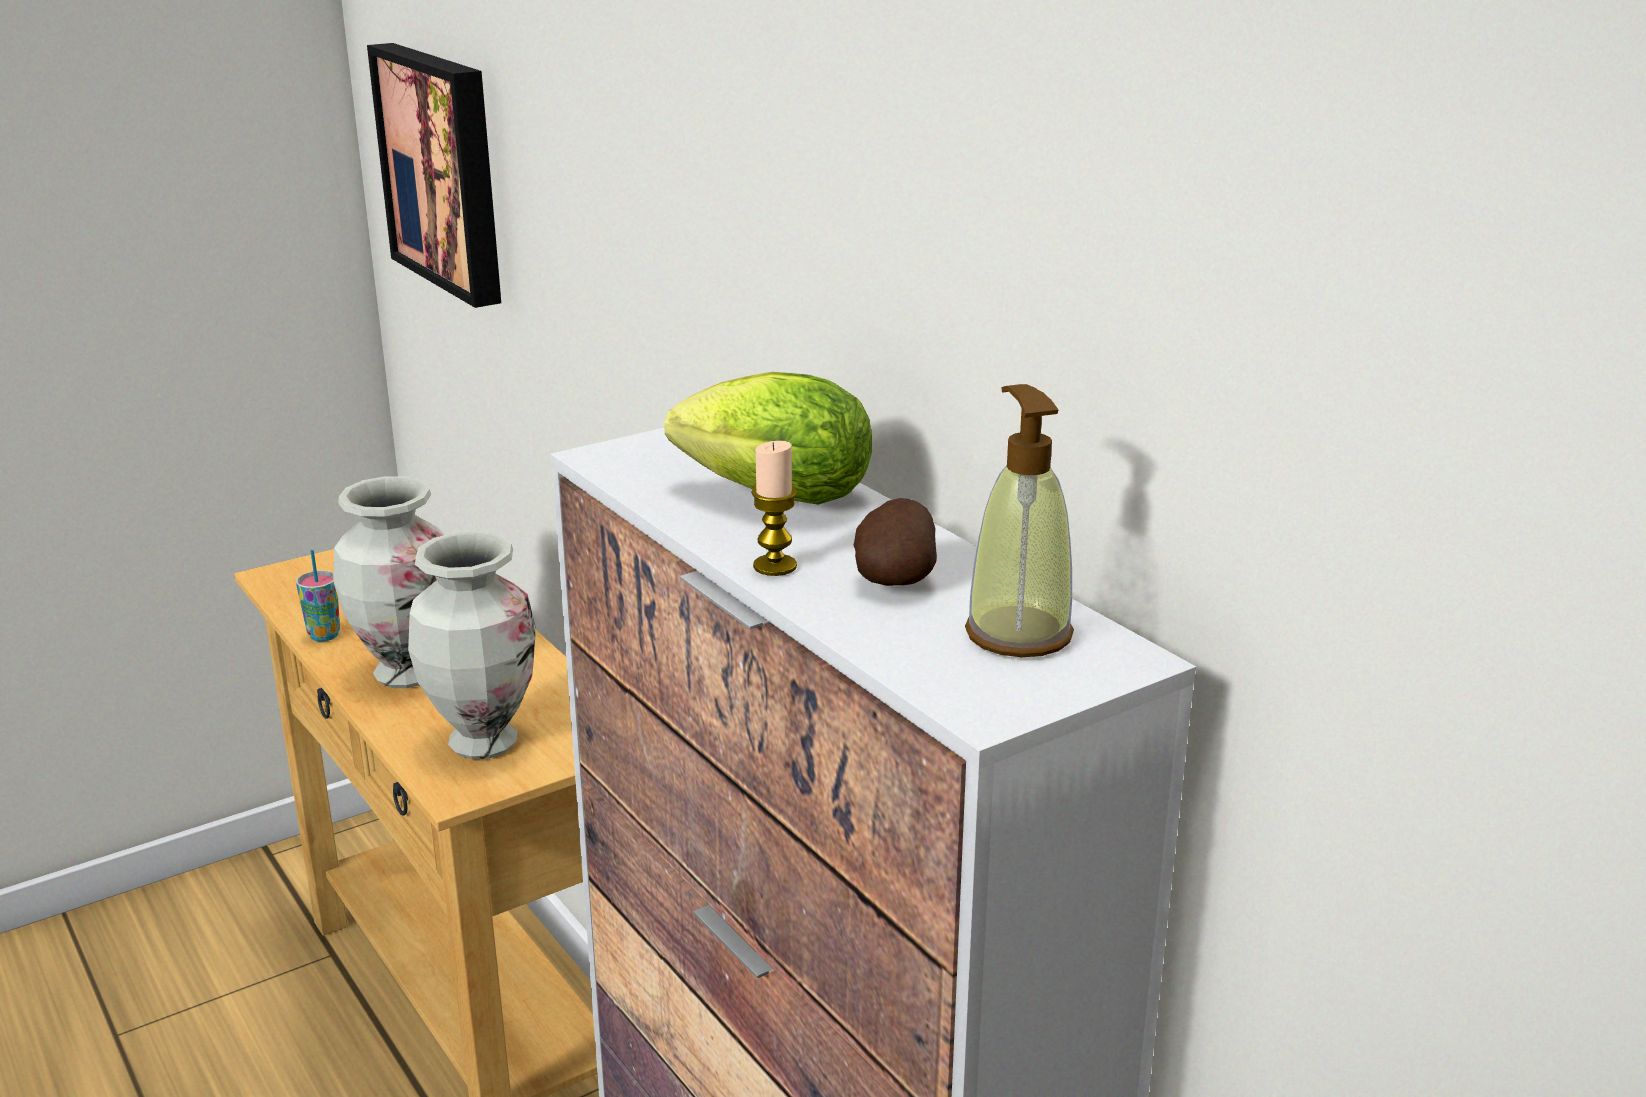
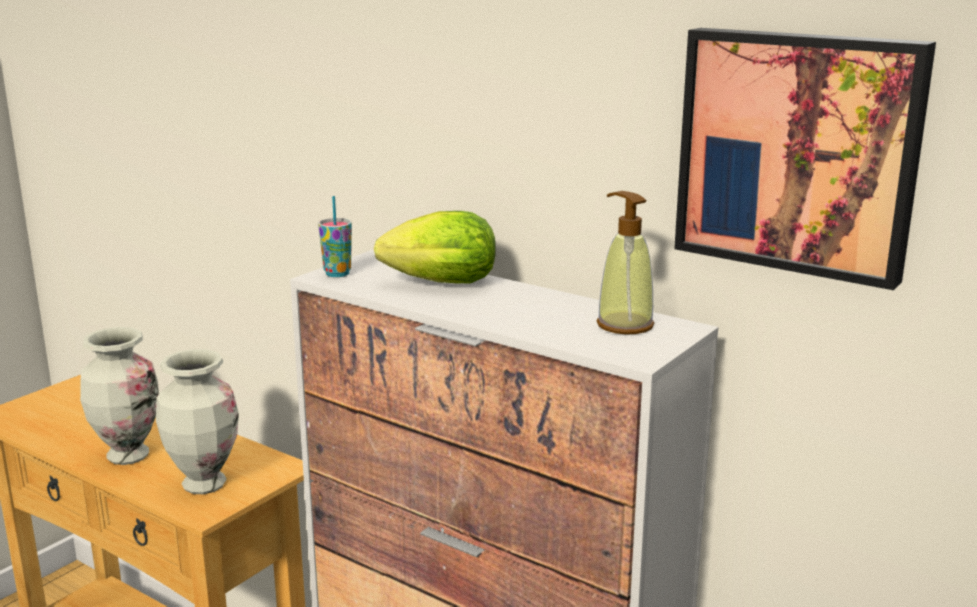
camera: 20 degrees left, 5 degrees down
cup [296,550,340,642] -> cup moved to [318,196,352,277]
picture [367,43,501,308] -> picture moved to [674,28,936,290]
candle [751,441,797,576] -> none
potato [854,498,937,586] -> none

